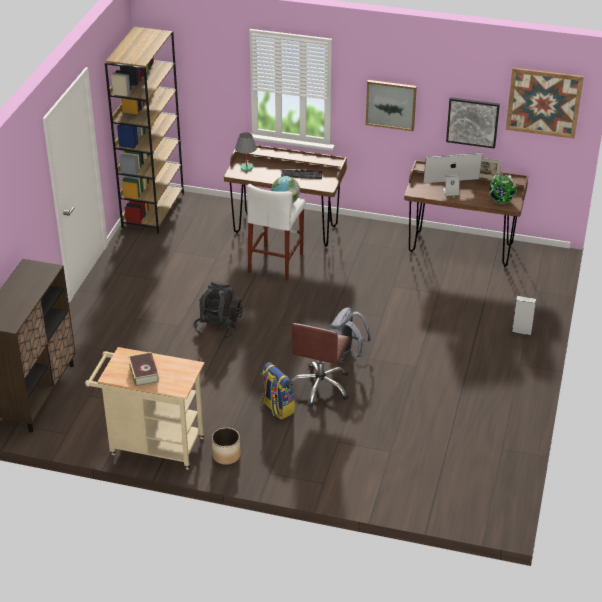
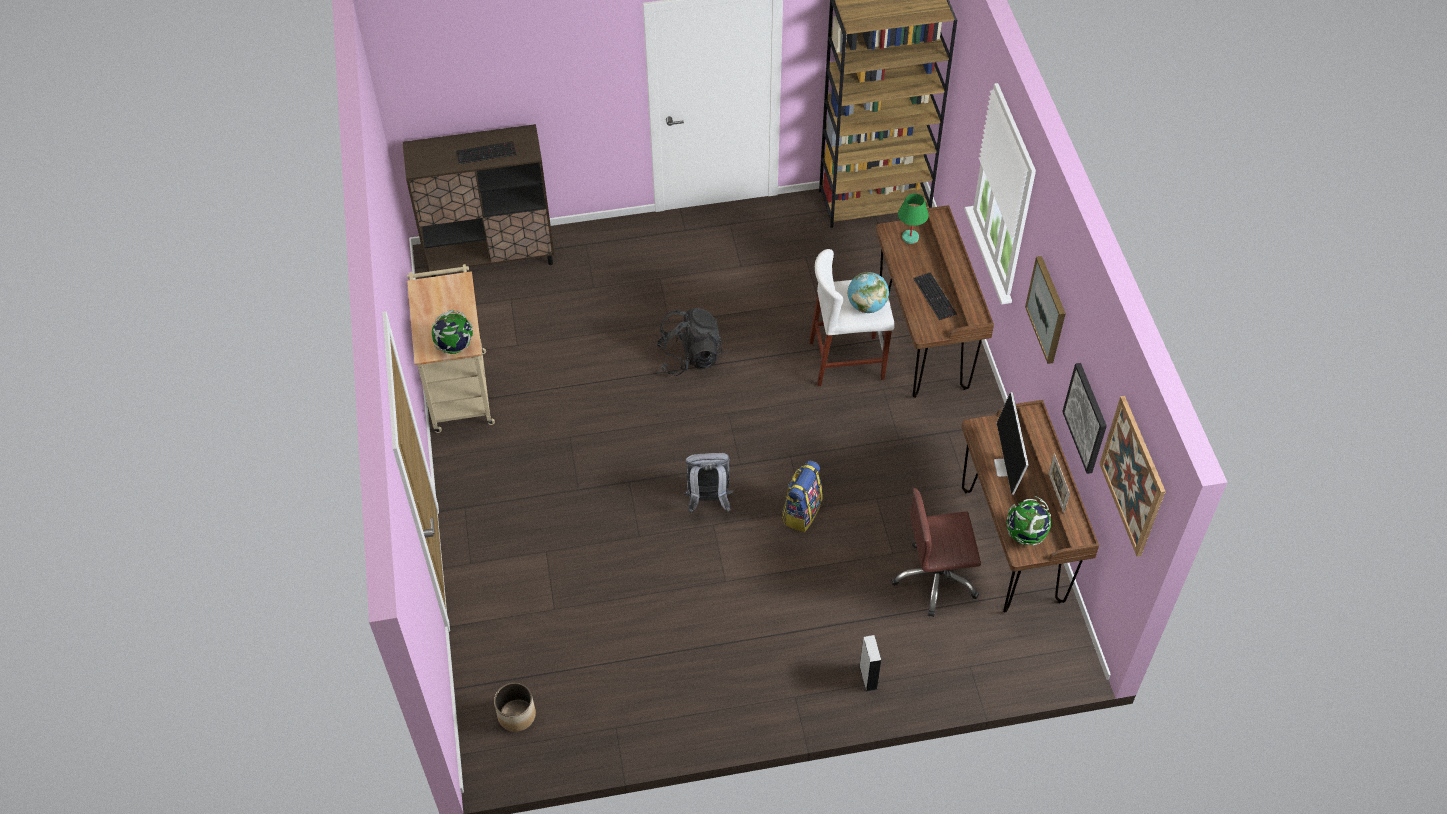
camera: 65 degrees right, 15 degrees up
book [128,352,159,387] -> none
planter [212,428,241,465] -> planter moved to [494,683,536,732]
grey table lamp [235,132,257,171] -> green table lamp [898,193,929,244]
backpack [261,362,295,420] -> backpack moved to [782,460,823,532]
brown office chair [291,323,350,407] -> brown office chair moved to [891,488,981,617]
monitor [423,153,483,198] -> monitor turned 150 degrees counterclockwise [994,392,1029,495]
none -> globe [431,310,473,354]
none -> keyboard [456,141,516,165]

